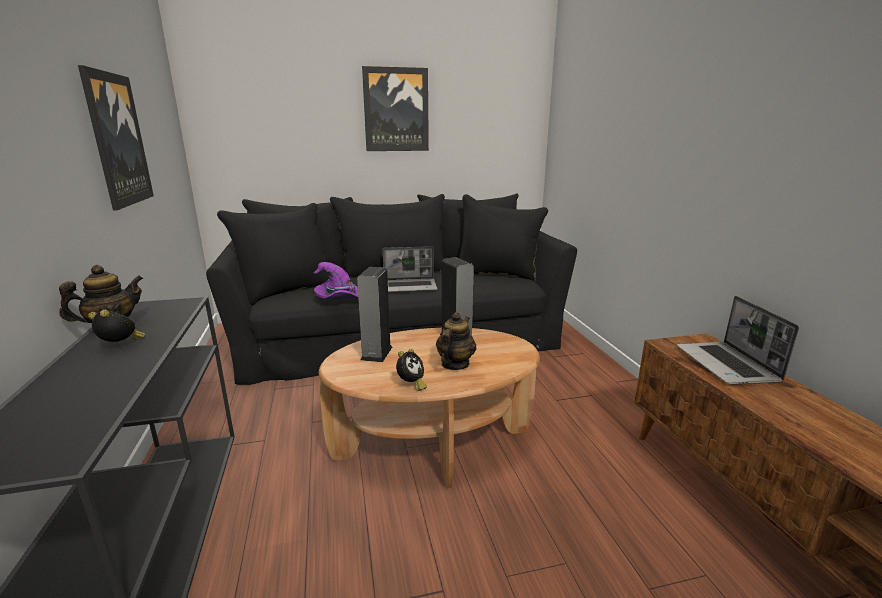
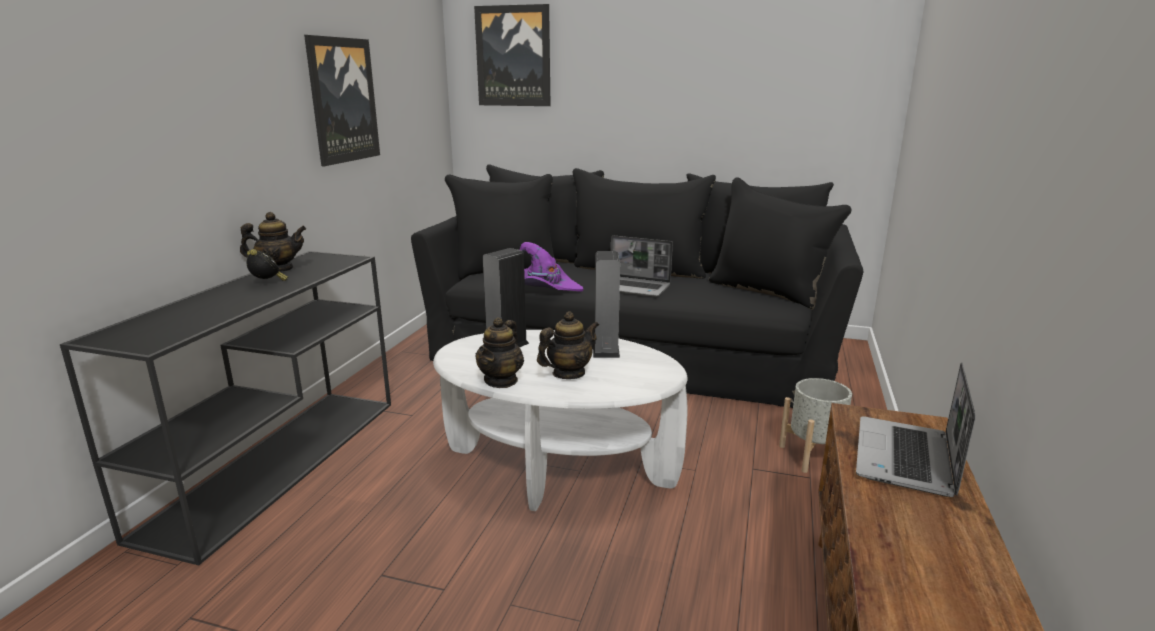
camera: 30 degrees right, 0 degrees up
brown coffee table [319,328,540,488] -> white coffee table [433,330,688,511]
picture [362,66,429,151] -> picture moved to [474,4,551,106]
alarm clock [396,349,427,391] -> teapot [475,317,524,388]
none -> grey planter [779,378,852,473]

